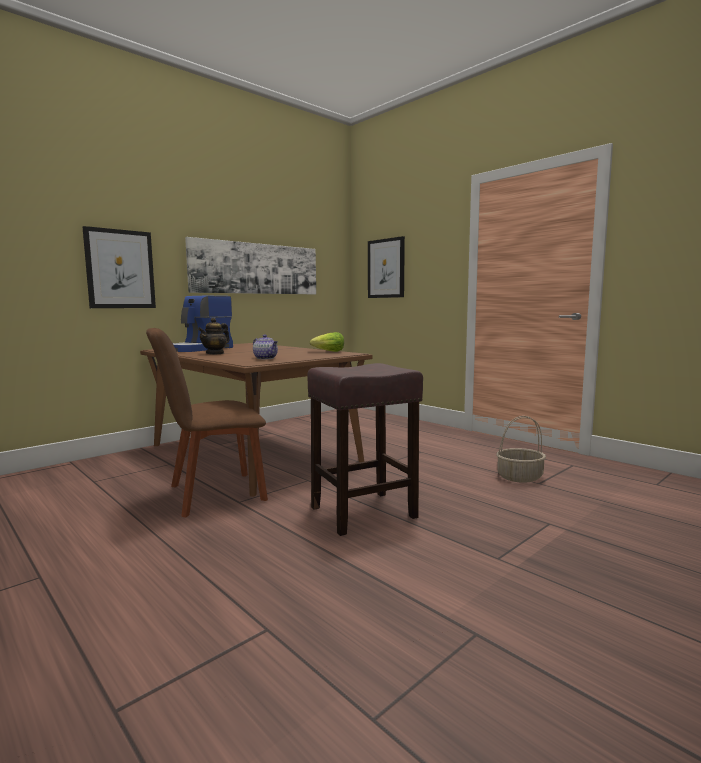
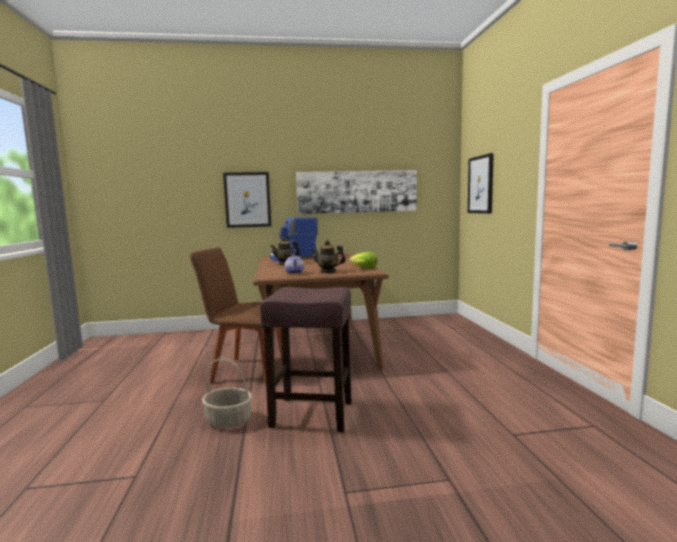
camera: 35 degrees right, 0 degrees up
basket [496,416,546,483] -> basket moved to [202,357,252,428]
none -> teapot [311,240,346,273]

